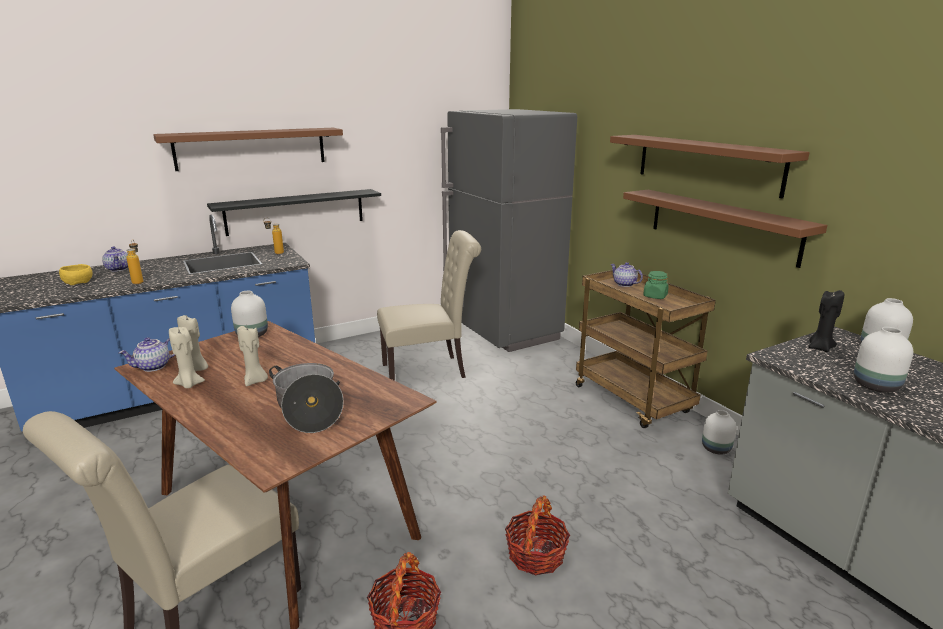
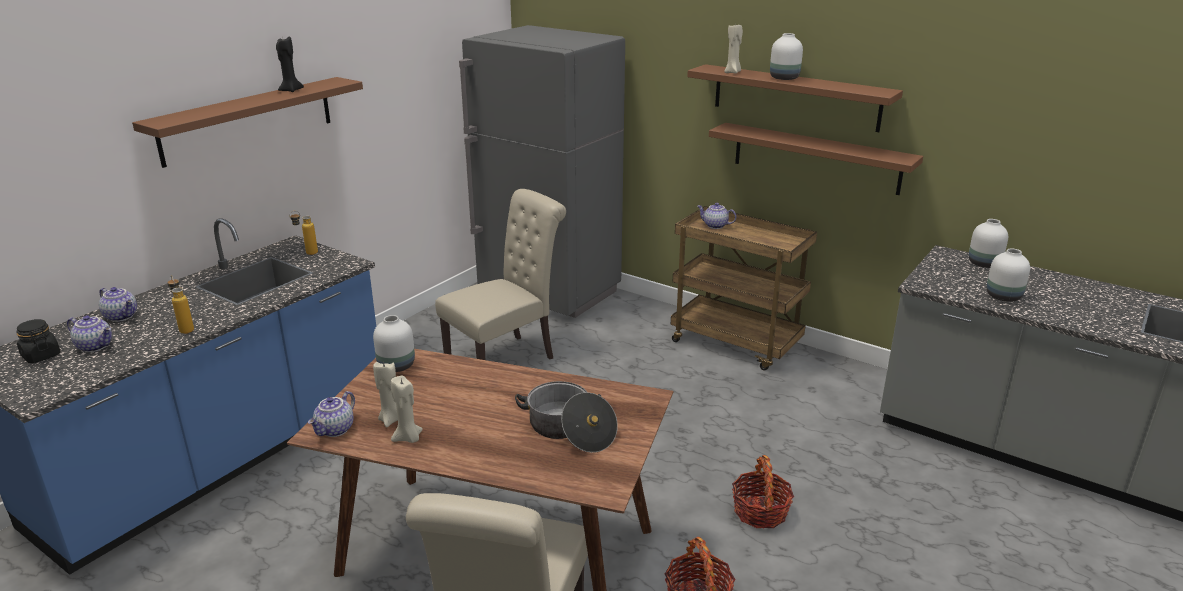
camera: 25 degrees left, 5 degrees up
yellow bowl [59,264,93,285] -> teapot [67,315,112,352]
black shelf [207,189,381,236] -> none
beige candle [237,325,268,386] -> beige candle moved to [724,25,743,74]
green jar [643,271,669,299] -> none
white vase [702,410,736,455] -> white vase moved to [770,33,803,80]
black candle [808,290,844,352] -> black candle moved to [276,36,304,92]
none -> black jar [17,319,61,363]

